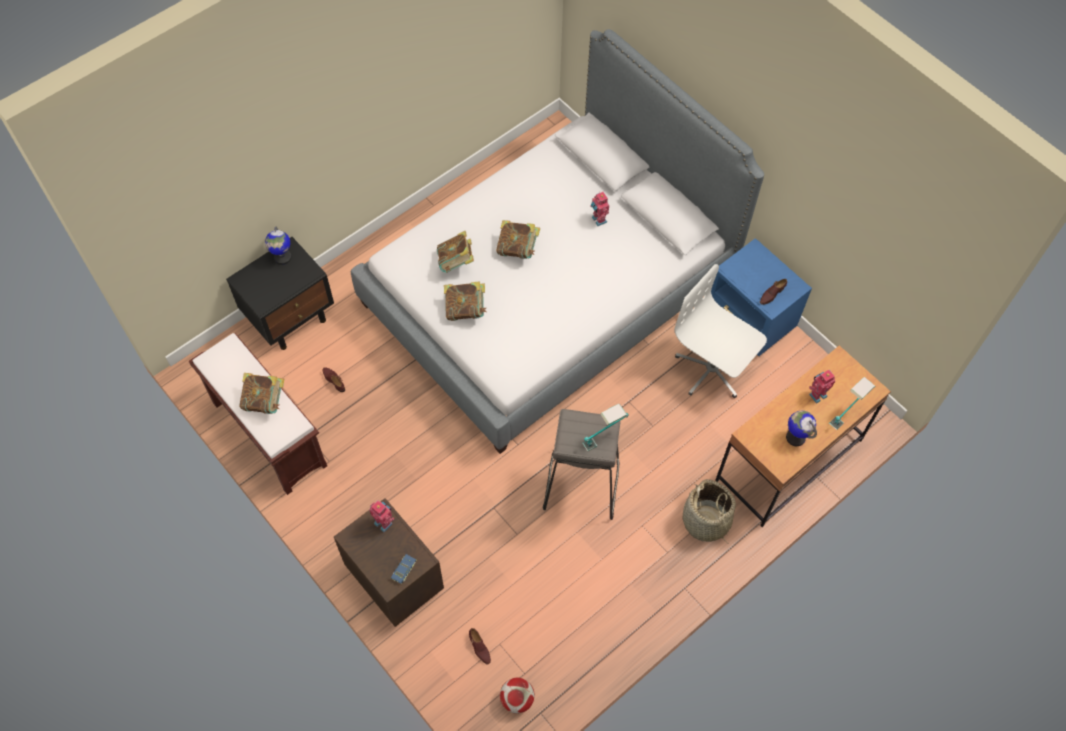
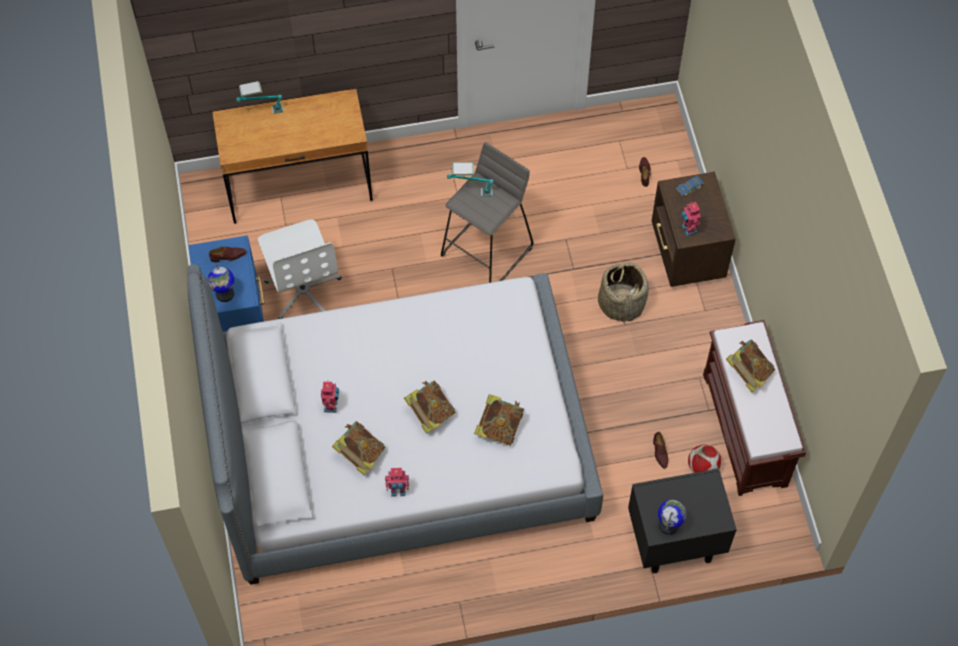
camera: 150 degrees left, 0 degrees up
book [444,282,486,321] -> book moved to [332,421,386,475]
football [500,678,535,713] -> football moved to [688,444,721,473]
basket [682,479,736,544] -> basket moved to [598,259,649,324]
globe [786,411,817,446] -> globe moved to [208,263,234,302]
toy robot [809,370,835,404] -> toy robot moved to [385,468,409,497]

